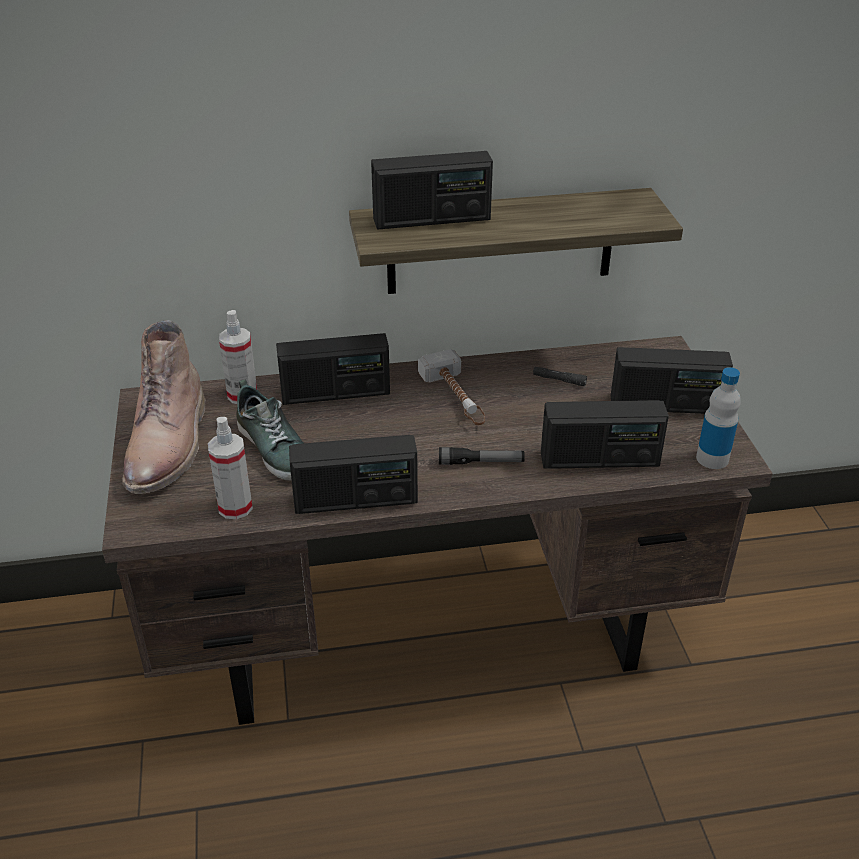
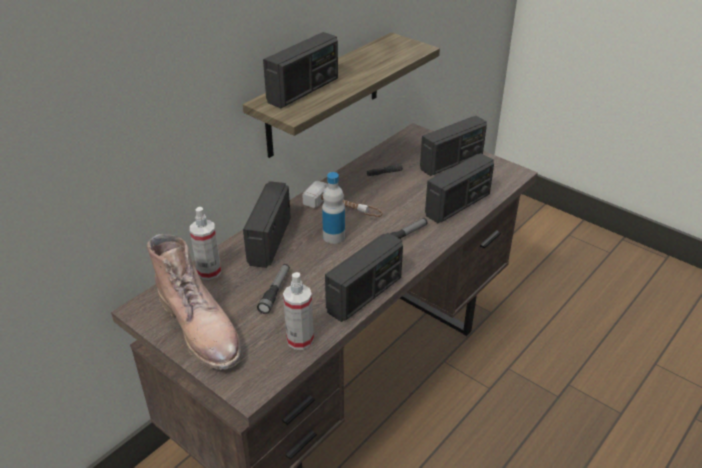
camera: 40 degrees left, 0 degrees up
shoe [237,380,304,481] -> flashlight [257,264,290,314]
radio [276,333,390,405] -> radio turned 150 degrees clockwise [243,181,291,268]
bottle [696,367,741,469] -> bottle moved to [322,172,345,244]

